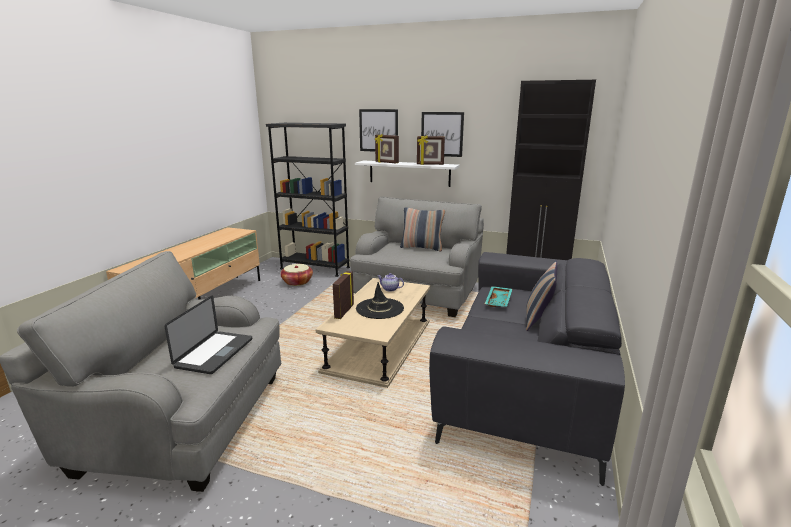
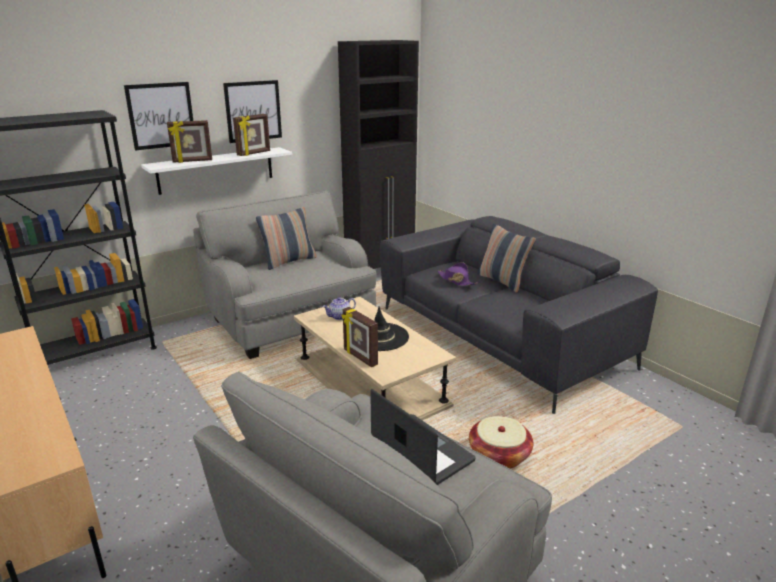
camera: 55 degrees left, 5 degrees up
basket [280,264,313,286] -> basket moved to [469,416,533,469]
turquoise tray [485,286,512,307] -> purple hat [437,262,477,286]

